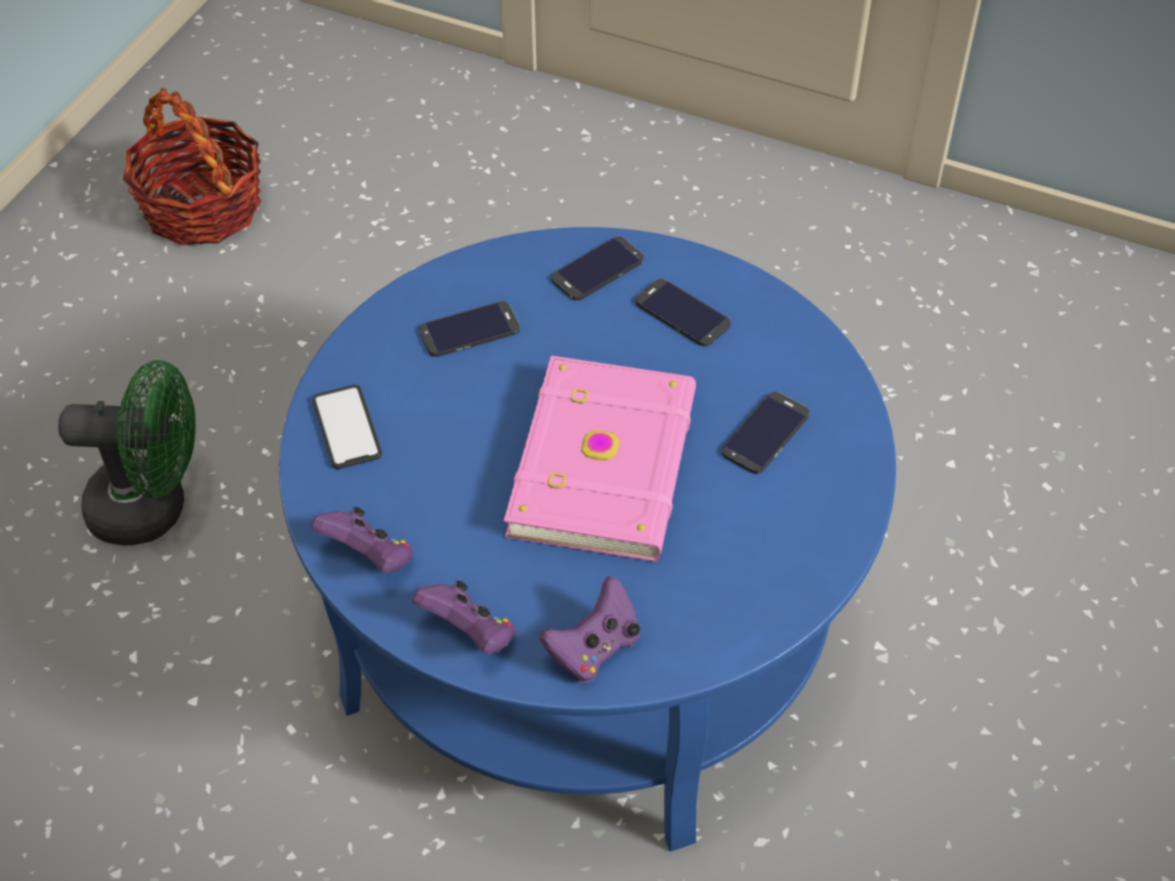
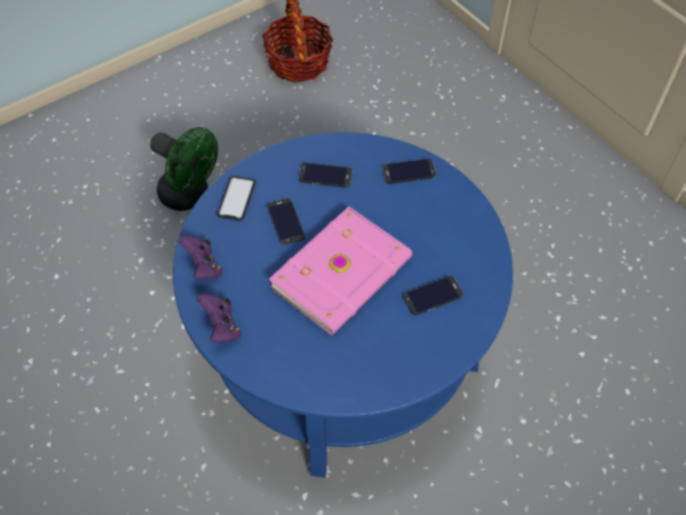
camera: 30 degrees right, 5 degrees up
purple game controller [539,577,640,683] -> none
phone [635,279,731,347] -> phone moved to [268,198,305,245]

